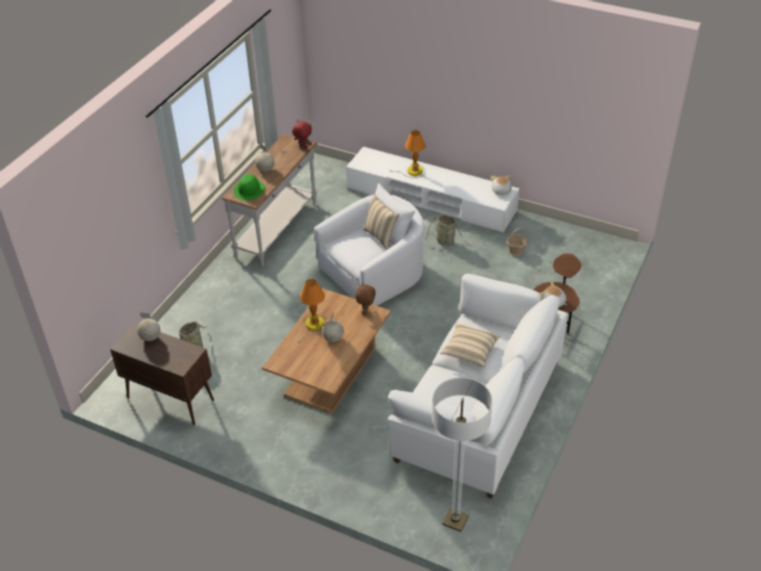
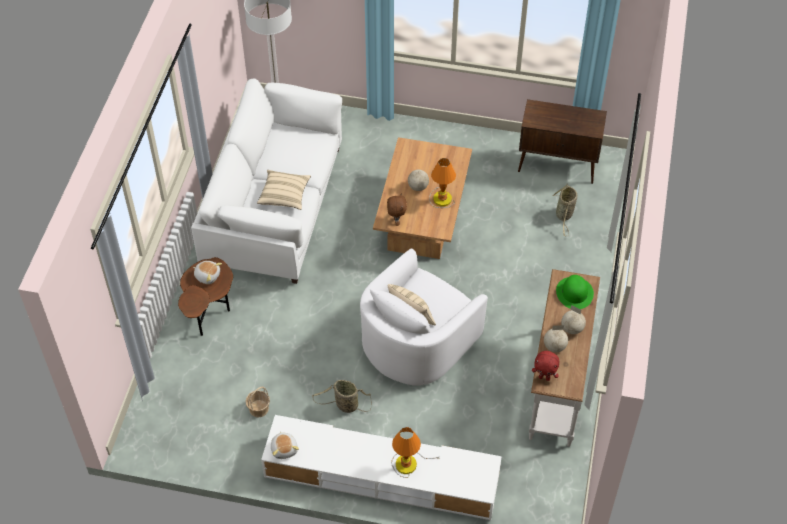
camera: 165 degrees right, 10 degrees up
globe [137,313,160,341] -> globe moved to [544,325,568,352]

